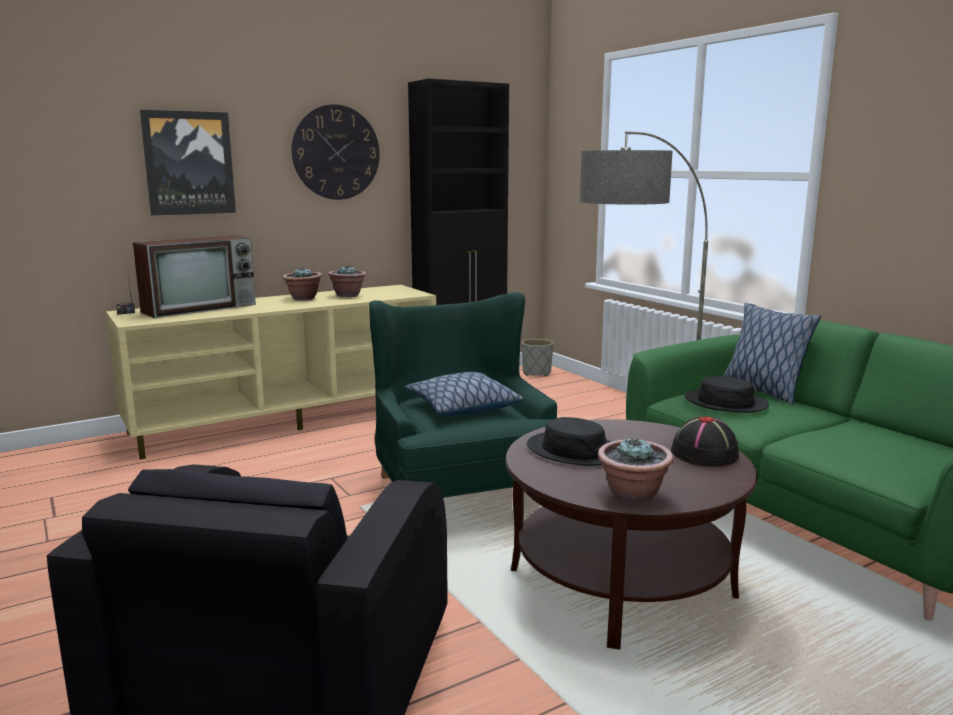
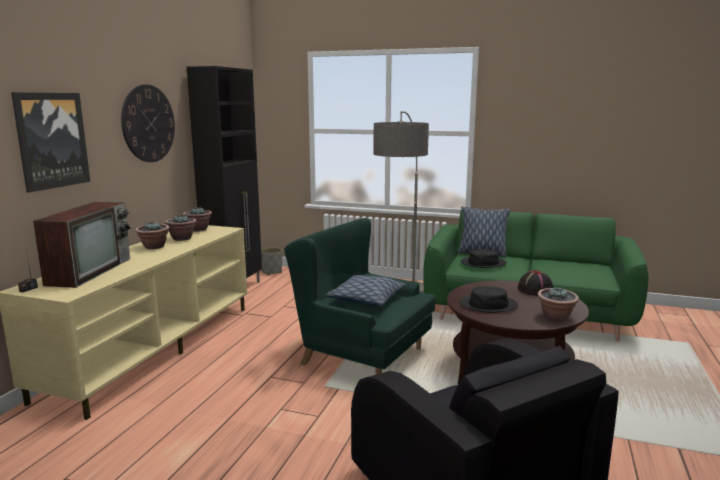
camera: 40 degrees left, 0 degrees up
none -> potted plant [182,207,212,232]

